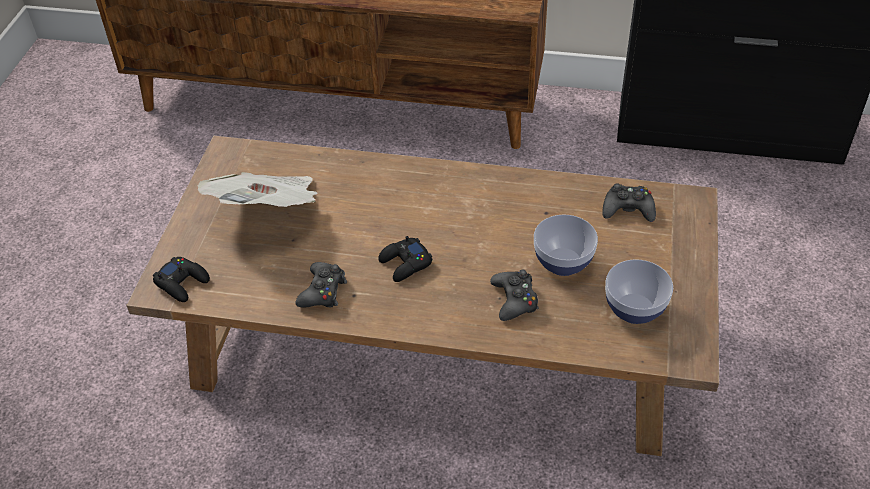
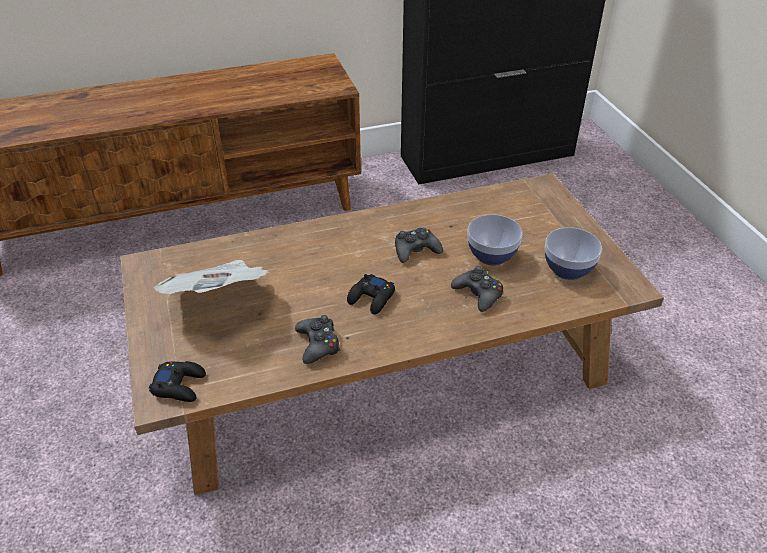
camera: 30 degrees left, 5 degrees down
black game controller [602,183,656,222] -> black game controller moved to [395,227,443,263]

